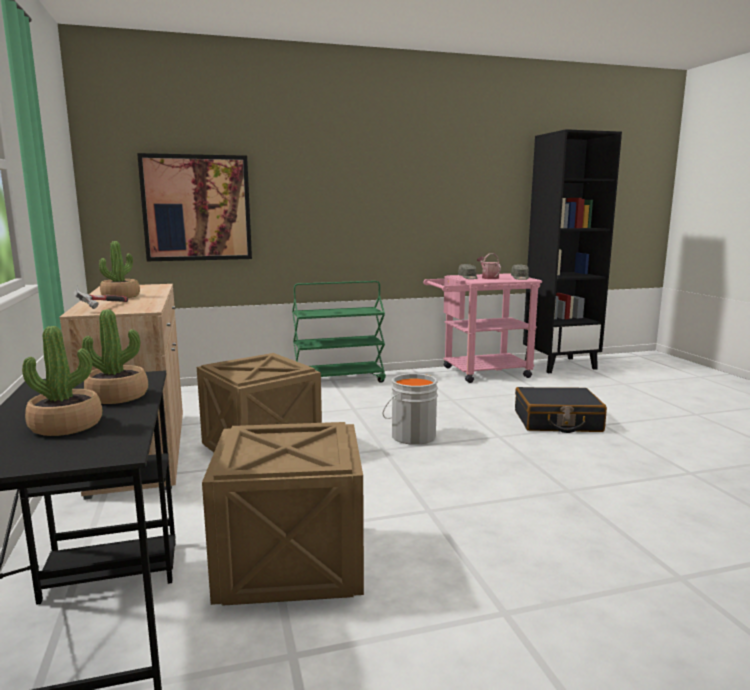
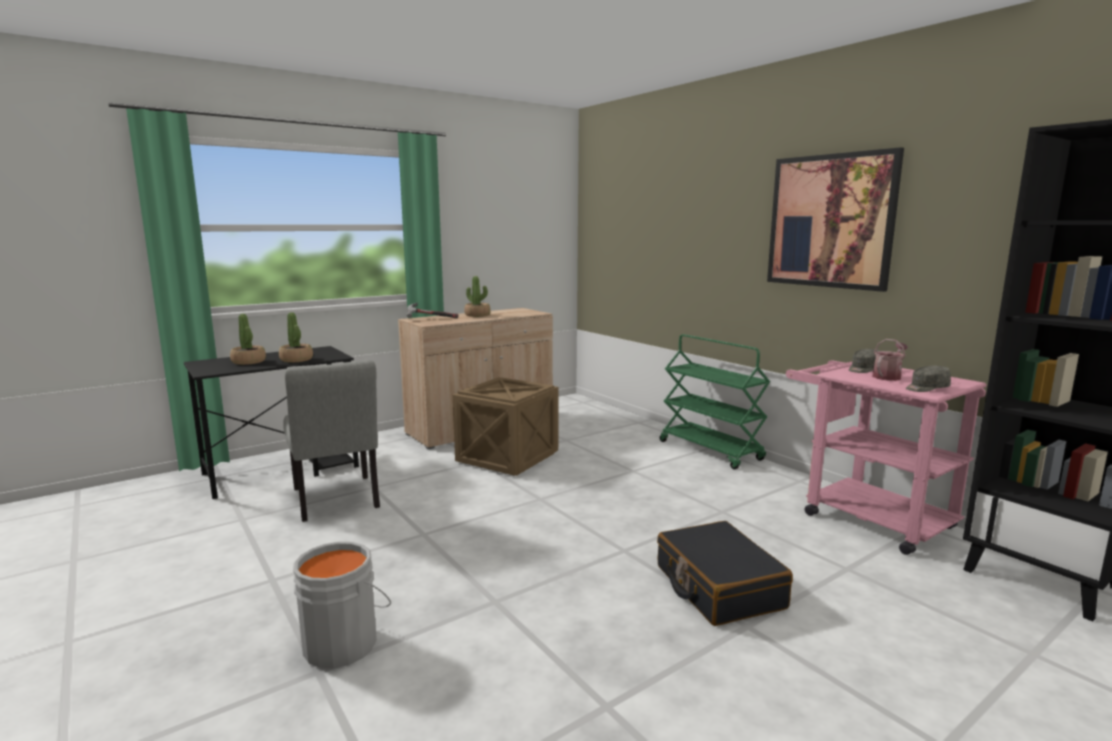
camera: 70 degrees right, 0 degrees up
picture [137,153,252,261] -> picture moved to [767,147,904,292]
crate [202,422,364,606] -> grey chair [283,360,380,522]
grey bucket [383,373,438,445] -> grey bucket moved to [293,542,391,668]

